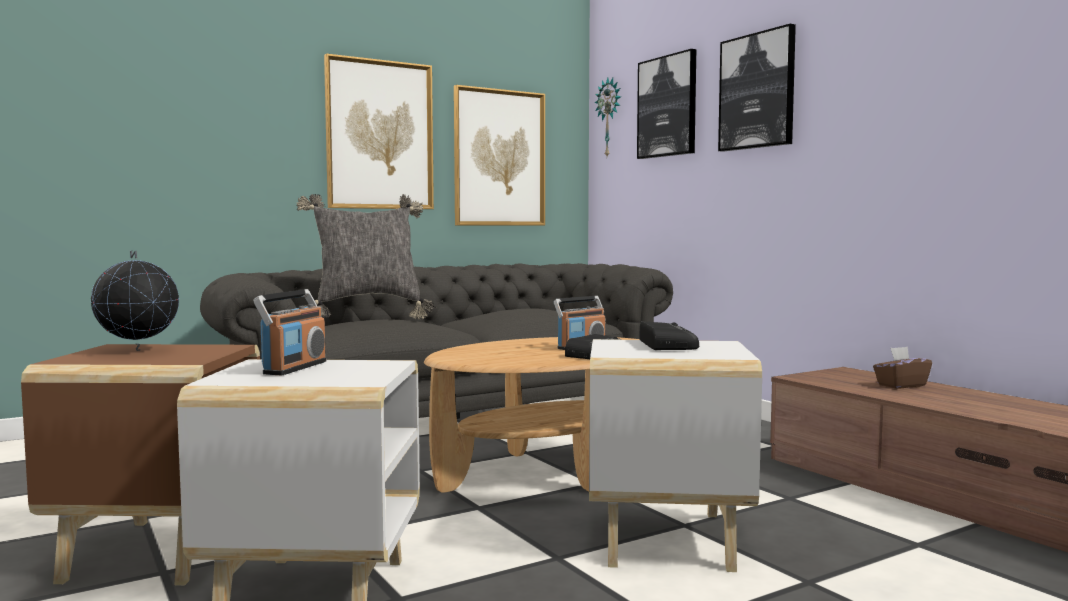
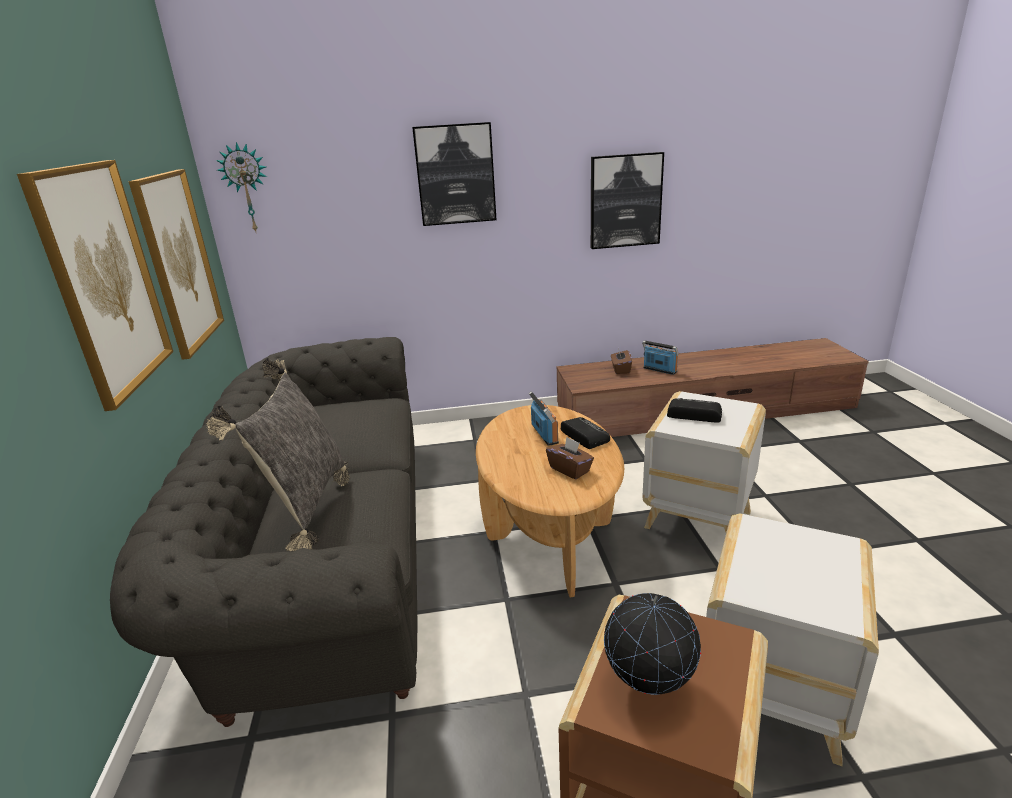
camera: 65 degrees left, 20 degrees up
radio [253,289,327,375] -> radio moved to [642,340,679,375]
picture [637,49,696,159] -> picture moved to [591,152,664,249]
none -> brown tissue box [546,437,594,479]

